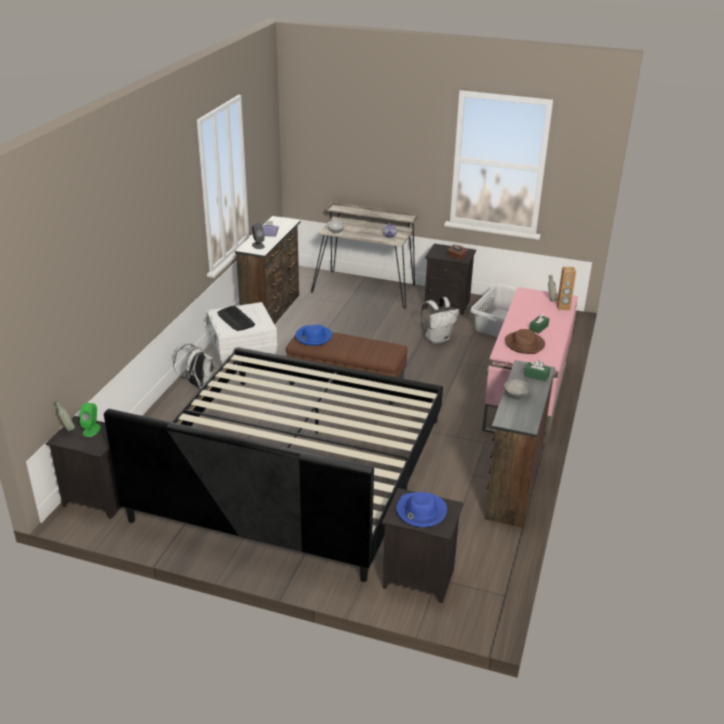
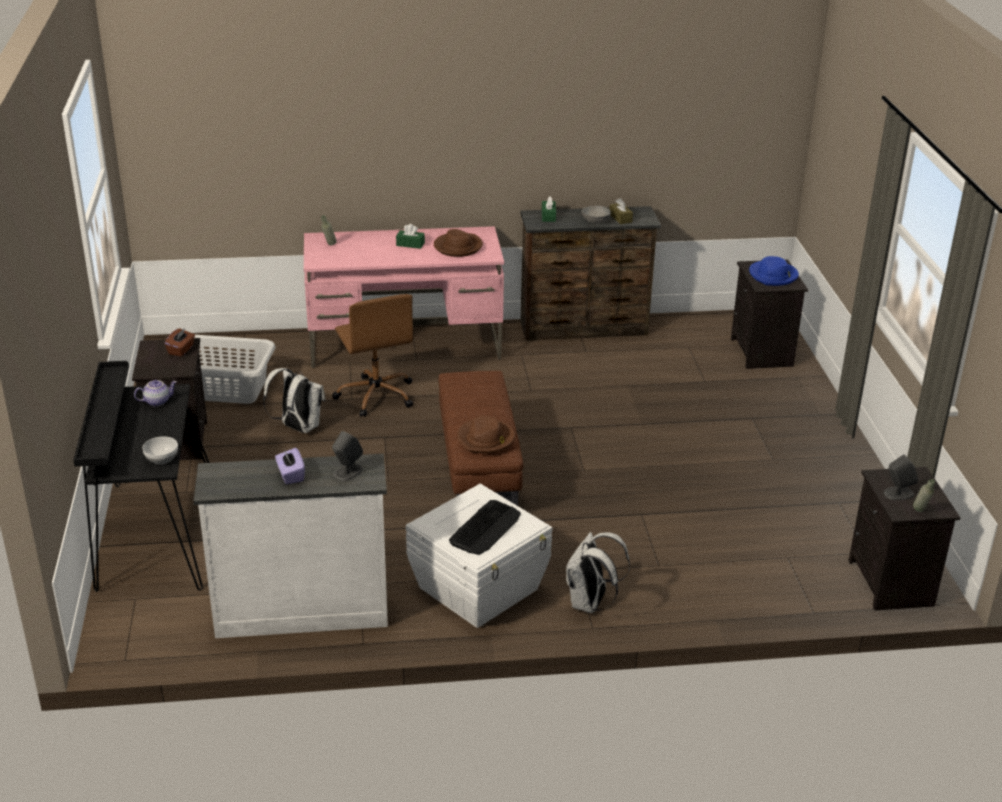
camera: 115 degrees left, 0 degrees up
green speaker [80,403,101,437] -> grey speaker [884,454,918,500]
bed [104,347,443,582] -> none
brown dresser [235,216,301,324] -> white dresser [194,454,388,638]
blue hat [295,325,332,346] -> brown hat [457,416,515,453]
beige desk [311,202,418,309] -> black desk [73,361,209,592]
brown speaker [557,267,576,311] -> none
none -> brown office chair [332,294,413,417]
none -> brown tissue box [610,198,633,224]

